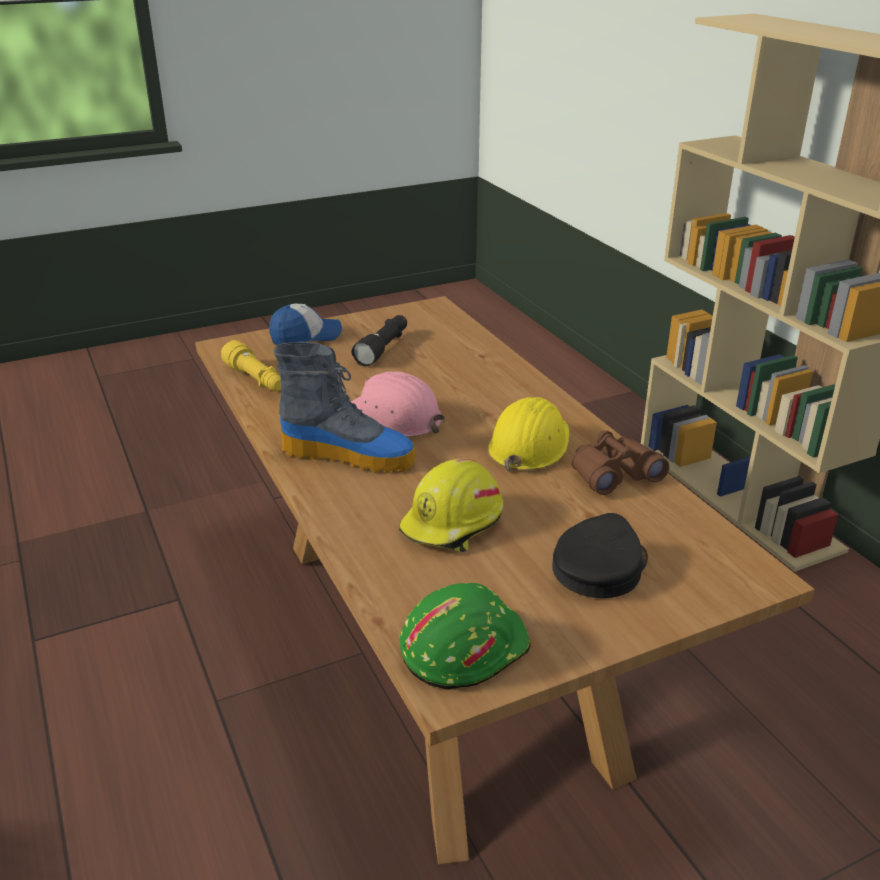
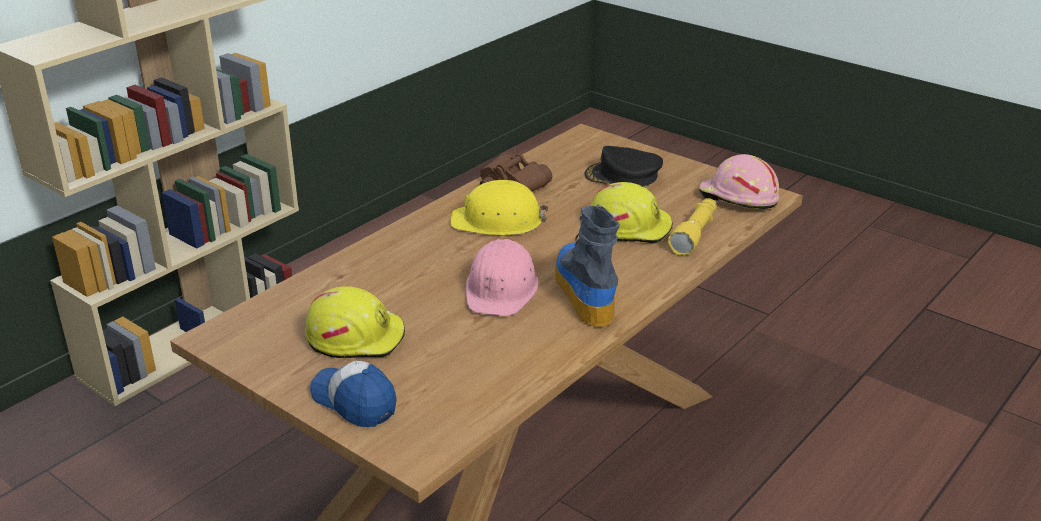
camera: 115 degrees left, 0 degrees up
yellow flashlight [221,340,281,391] -> yellow flashlight moved to [668,198,717,256]
black flashlight [352,315,407,366] -> yellow hard hat [305,286,405,358]
green hard hat [400,583,531,690] -> pink hard hat [699,154,779,209]

